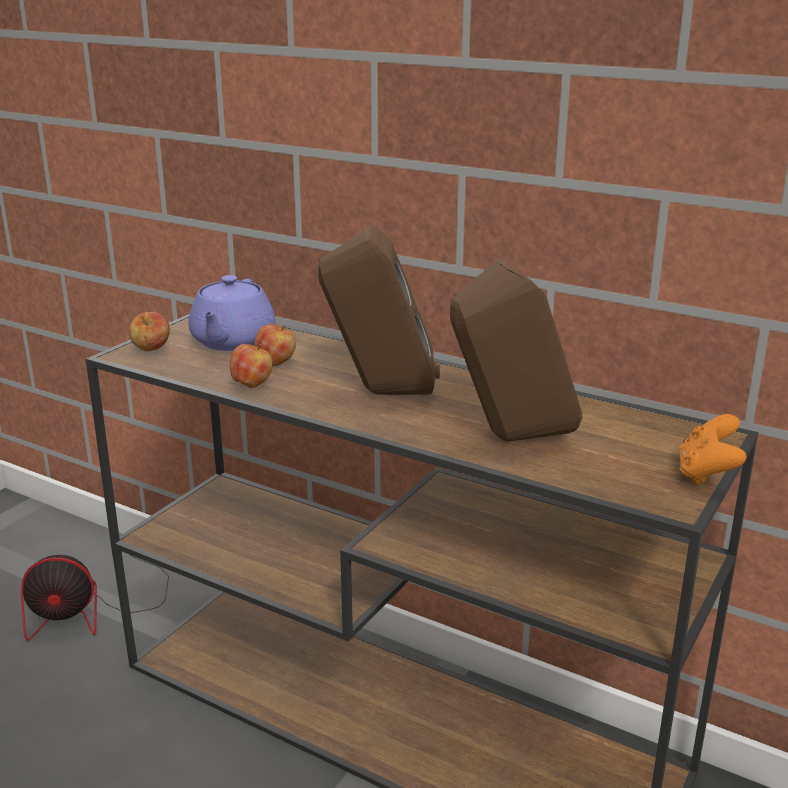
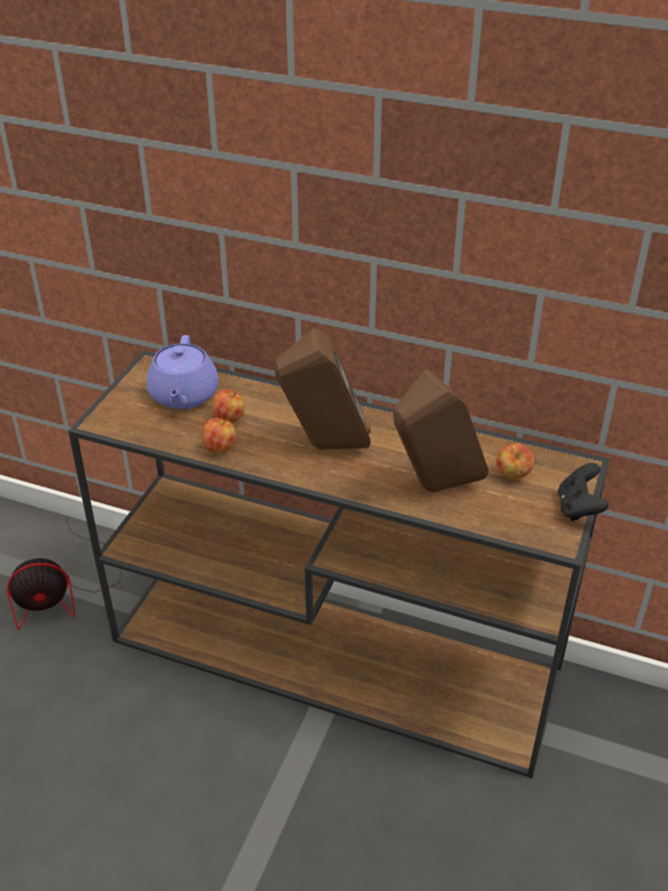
camera: 10 degrees left, 15 degrees up
apple [129,312,170,351] -> apple moved to [497,443,534,479]
orange game controller [678,414,747,485] -> black game controller [558,463,608,521]

